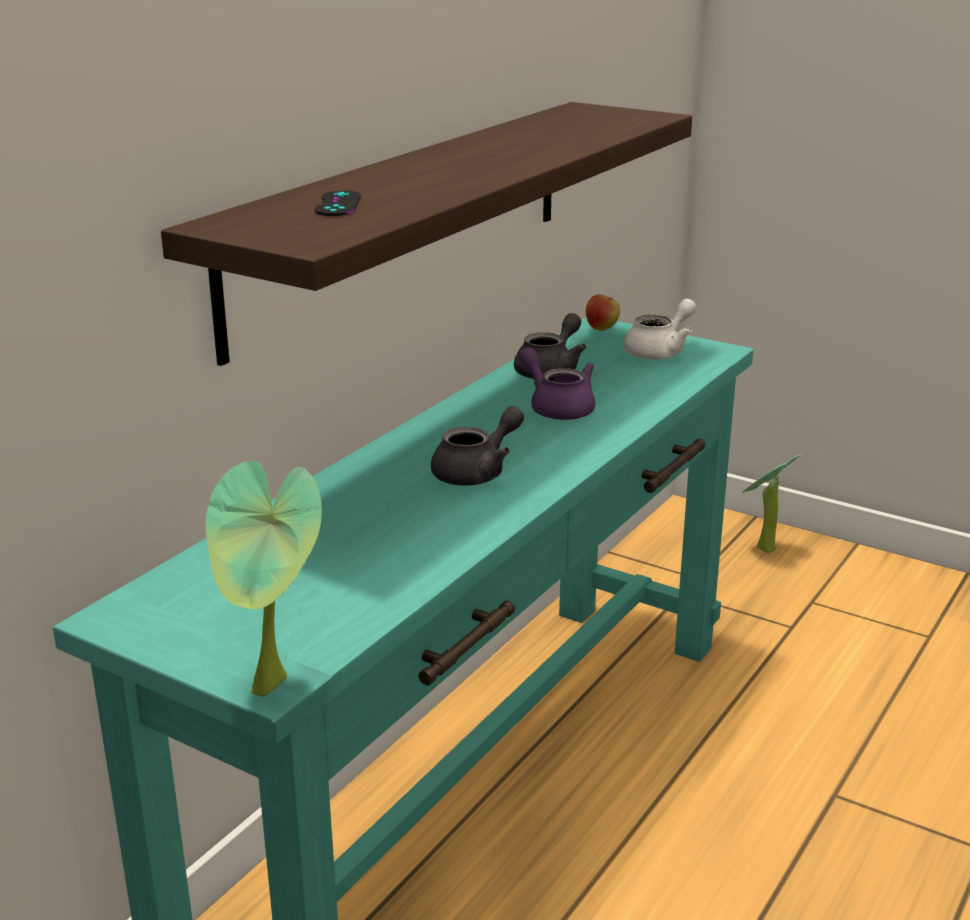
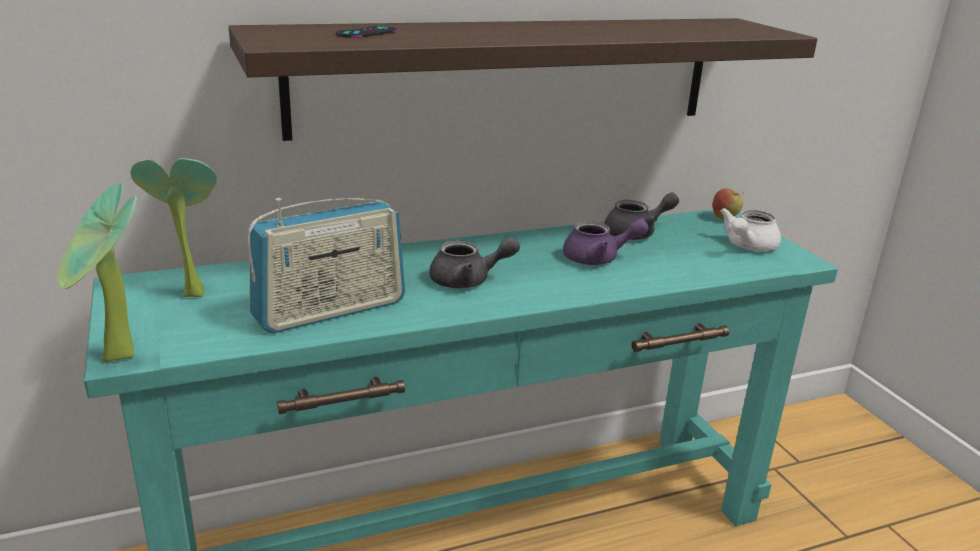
camera: 35 degrees right, 0 degrees up
purple teapot [519,347,595,420] -> purple teapot turned 90 degrees clockwise [563,219,649,265]
white teapot [623,299,696,360] -> white teapot turned 135 degrees clockwise [720,208,781,251]
potted plant [743,454,801,554] -> potted plant moved to [131,158,217,297]
none -> radio [248,198,405,334]

